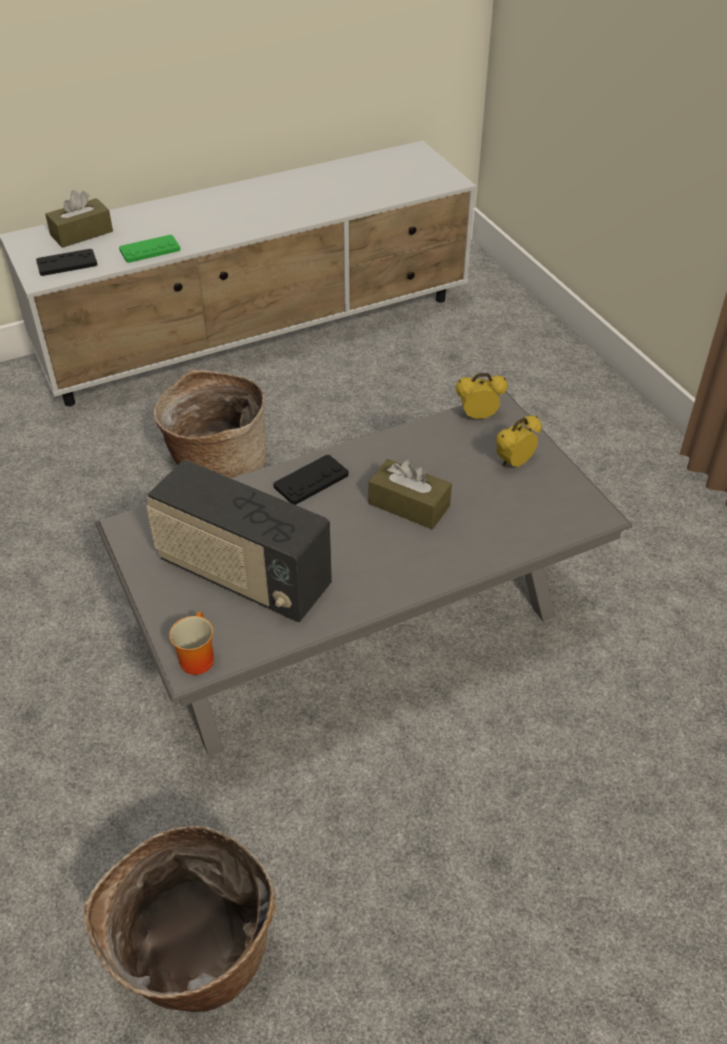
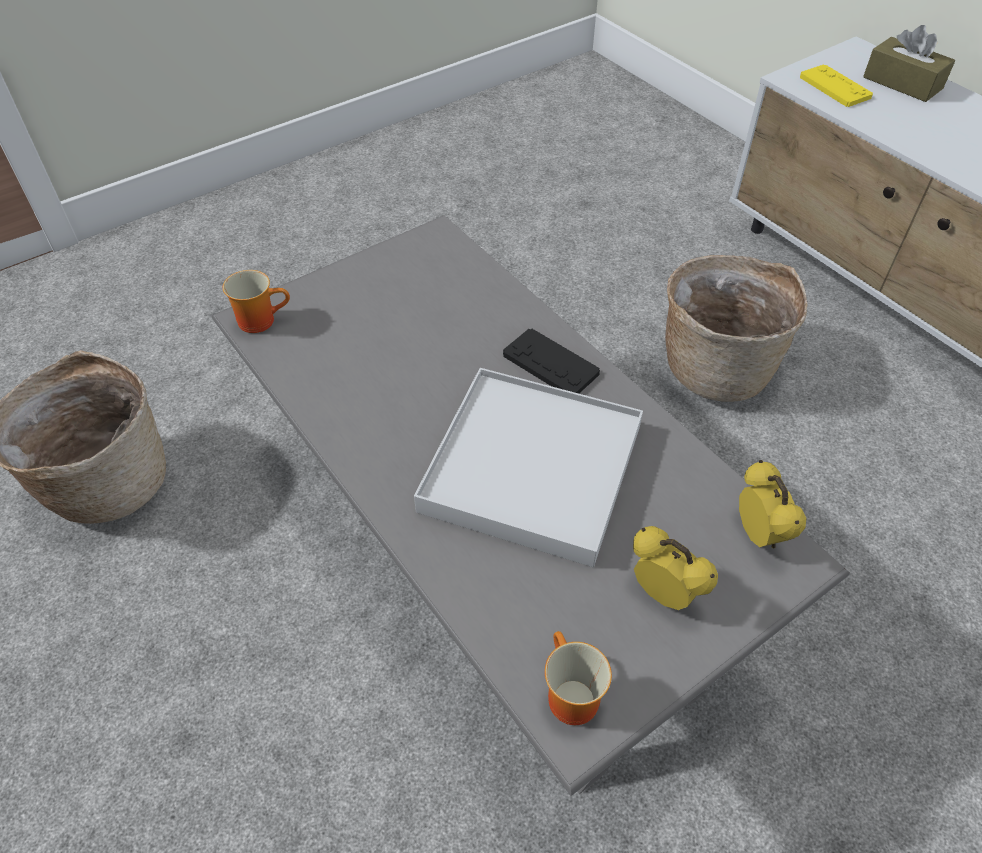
camera: 80 degrees right, 5 degrees up
black game controller [36,249,97,276] -> yellow game controller [800,65,873,107]
green game controller [119,235,181,263] -> none
radio [146,459,332,622] -> none
brown tissue box [369,459,452,529] -> white tray [414,368,643,567]
none -> mug [545,631,612,725]

